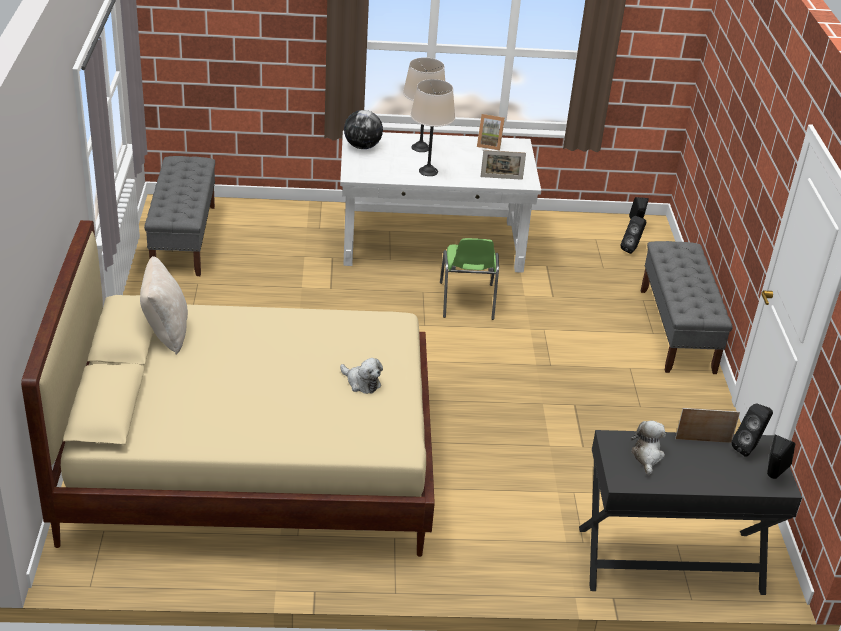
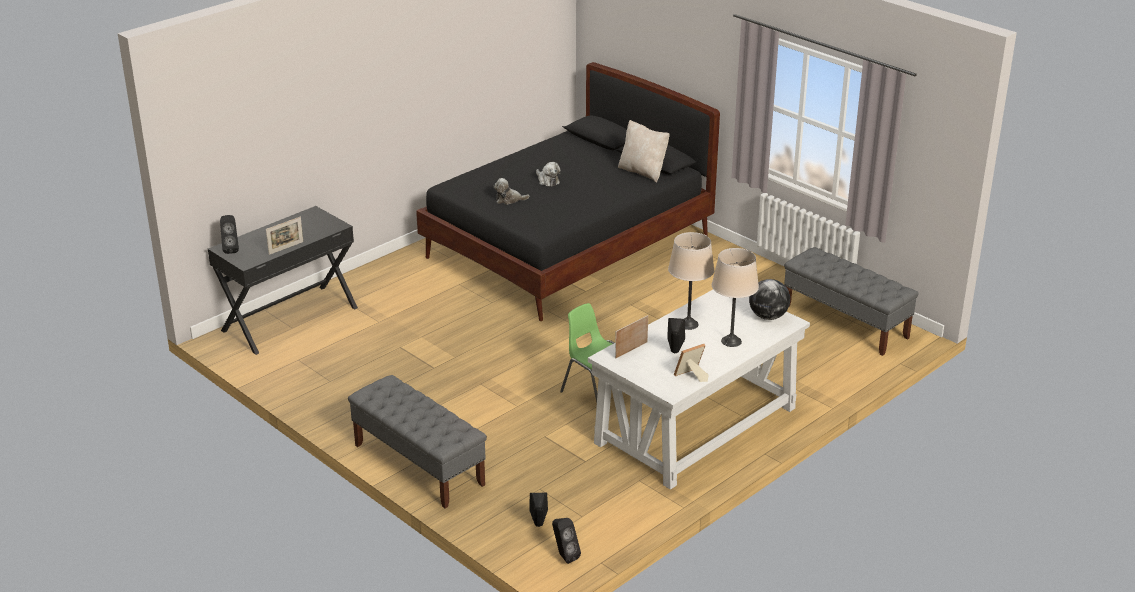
camera: 140 degrees right, 5 degrees down
beige bed [21,220,435,557] -> black bed [416,62,720,321]
plush toy [631,421,666,476] -> plush toy moved to [536,162,560,186]
black speaker [732,403,773,457] -> black speaker moved to [667,318,685,353]

